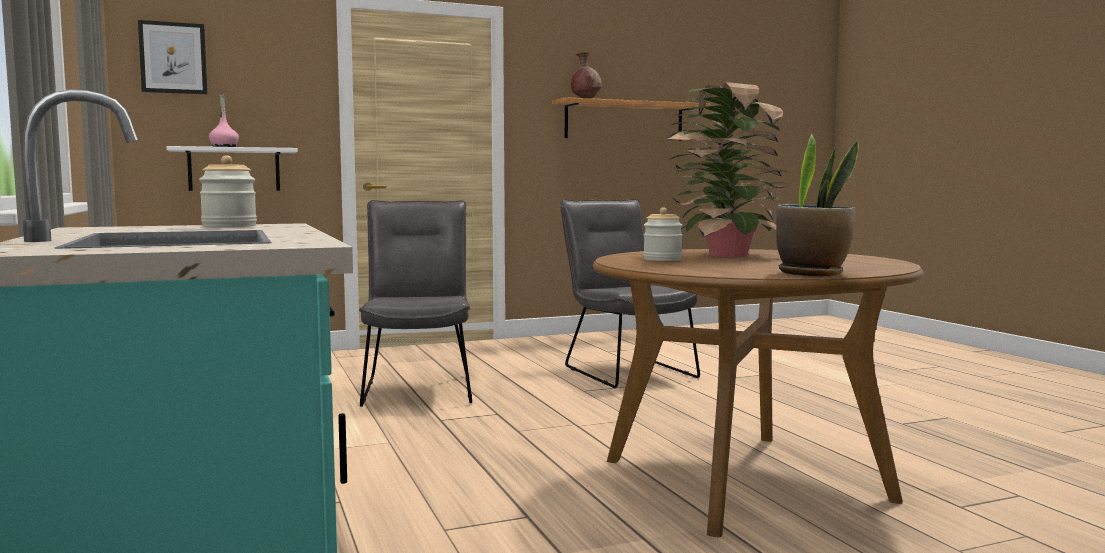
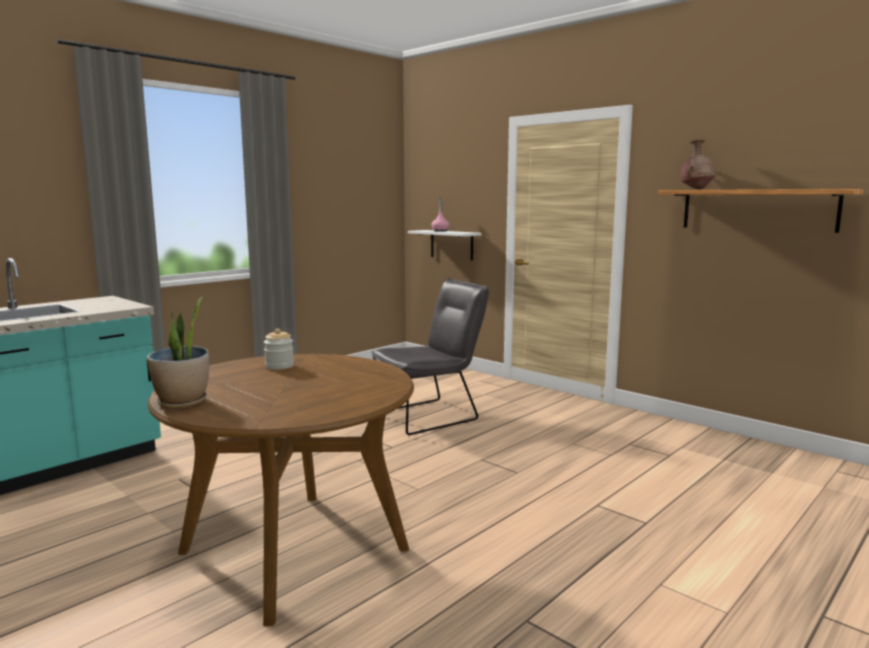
camera: 65 degrees right, 5 degrees up
picture [138,20,207,94] -> none
jar [199,155,257,228] -> none
grey chair [561,199,700,388] -> none
potted plant [665,82,789,257] -> none

